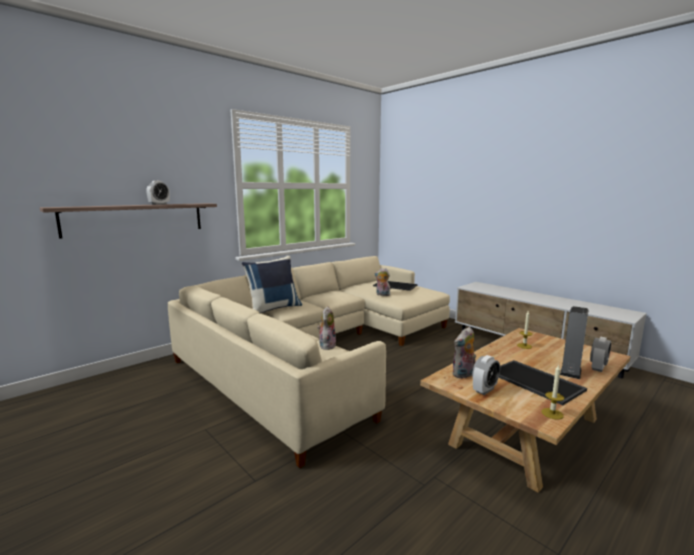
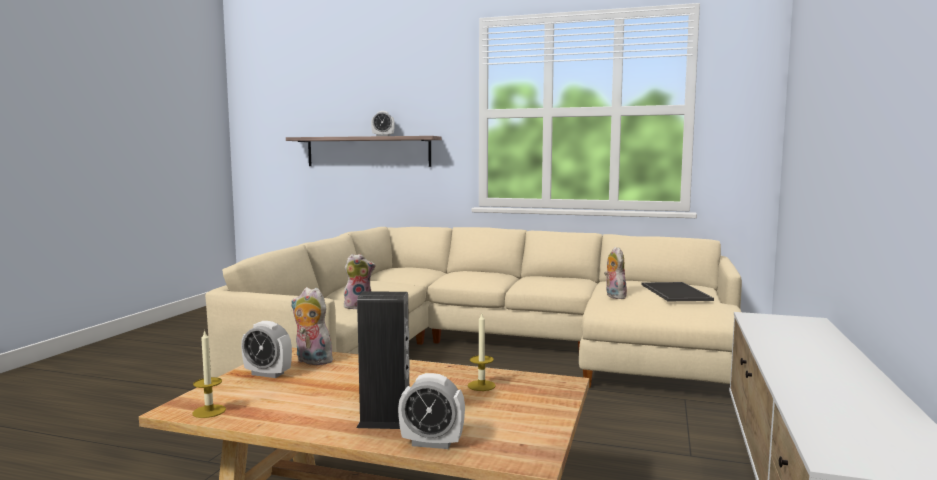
camera: 60 degrees right, 5 degrees down
blue pillow [242,256,302,313] -> none
tray [499,360,587,405] -> none

